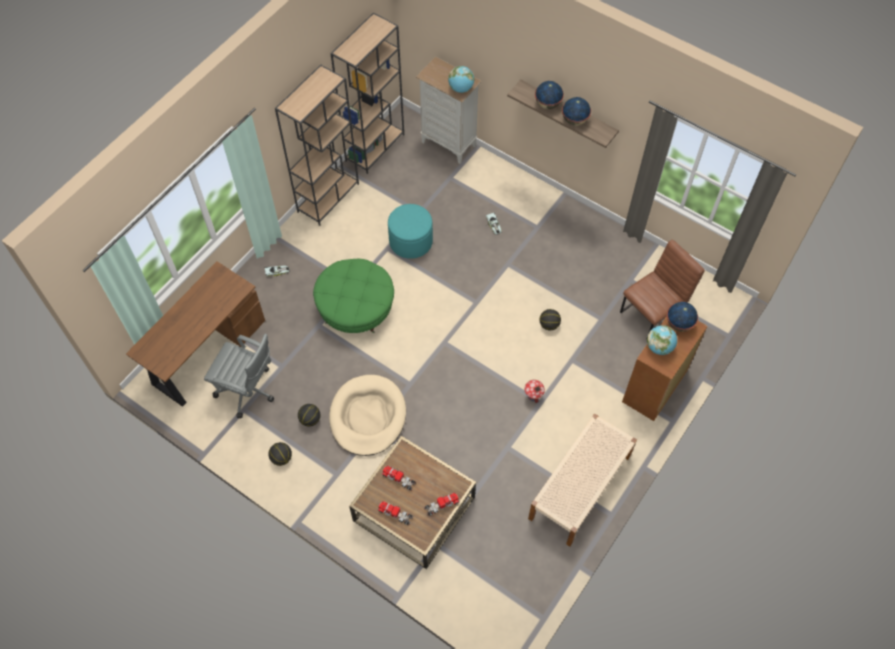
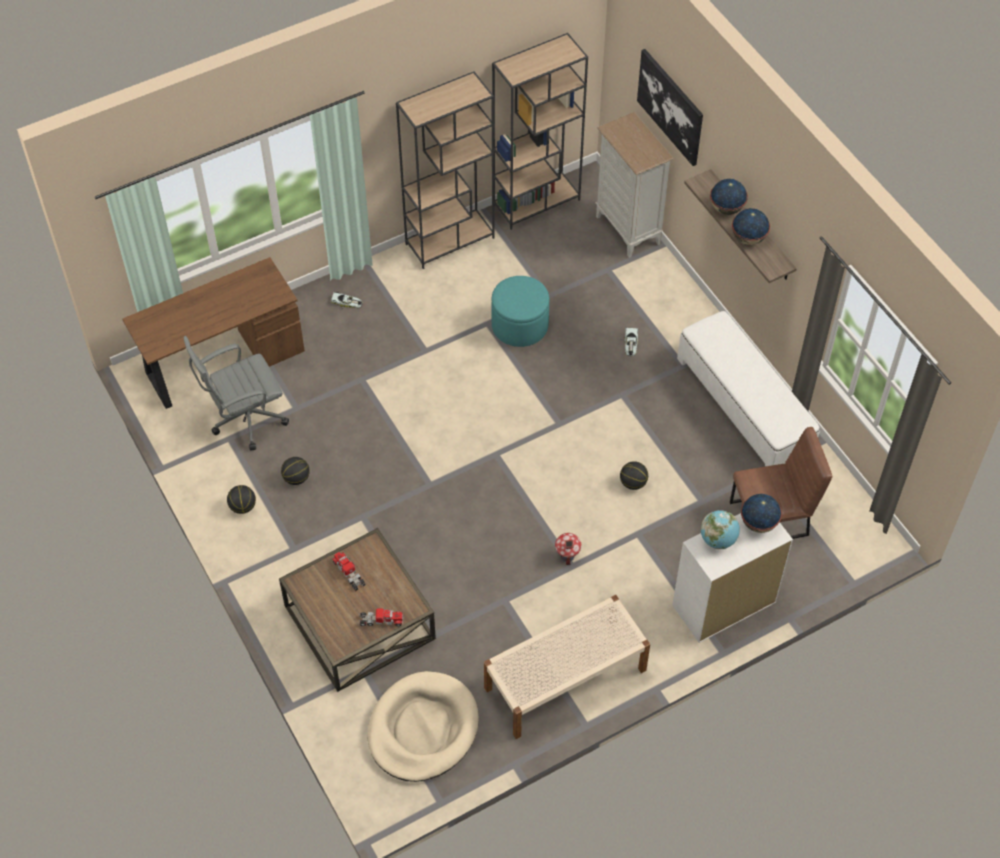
camera: 25 degrees right, 5 degrees down
grey office chair [204,333,274,418] -> grey office chair turned 105 degrees clockwise [183,336,289,450]
green ottoman [313,259,394,333] -> none
beige dog bed [329,375,406,456] -> beige dog bed moved to [368,671,479,782]
toy truck [377,501,413,525] -> none
globe [448,66,474,93] -> none
brown cabinet [622,316,707,421] -> white cabinet [672,513,793,643]
none -> picture [637,49,703,166]
none -> white bench [677,311,819,466]

